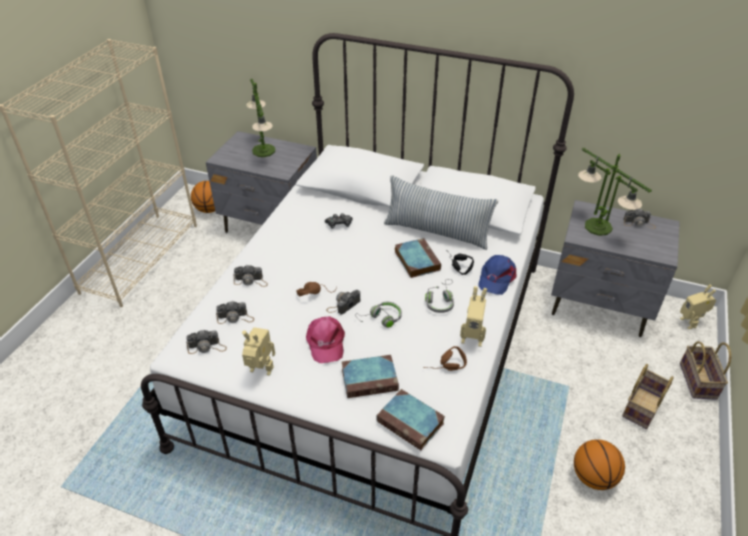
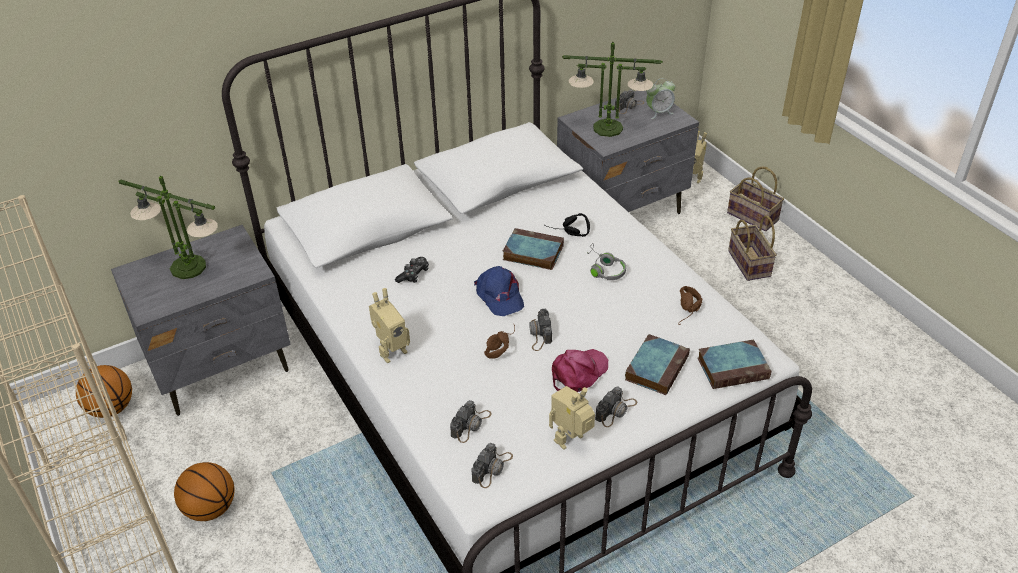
camera: 50 degrees left, 0 degrees up
camera [233,265,268,287] -> camera moved to [595,386,637,427]
pink cap [306,317,345,363] -> pink cap turned 75 degrees counterclockwise [552,349,608,392]
grey headphones [355,302,402,328] -> none
pillow [384,175,498,250] -> none
toy robot [460,286,487,347] -> toy robot moved to [369,288,410,363]
blue cap [478,255,516,295] -> blue cap moved to [474,266,524,316]
basketball [574,439,625,490] -> basketball moved to [174,462,235,521]
none -> alarm clock [646,78,675,119]

